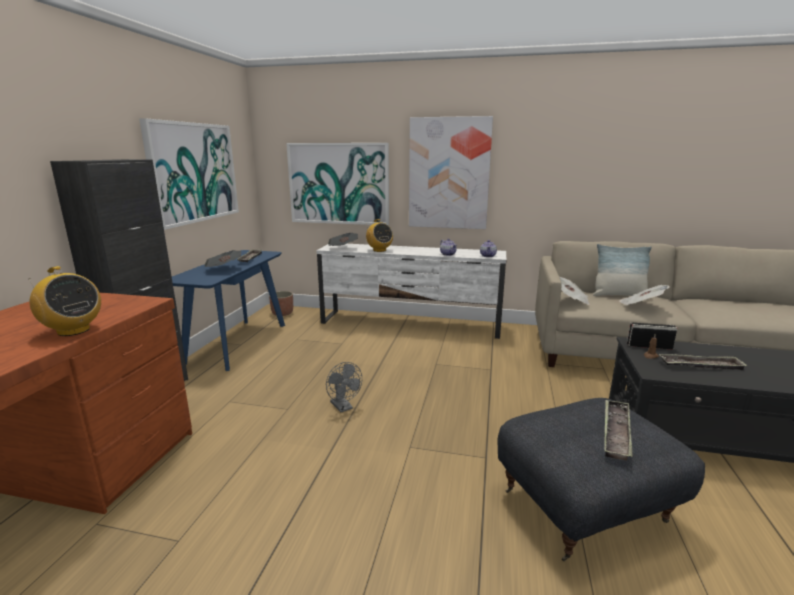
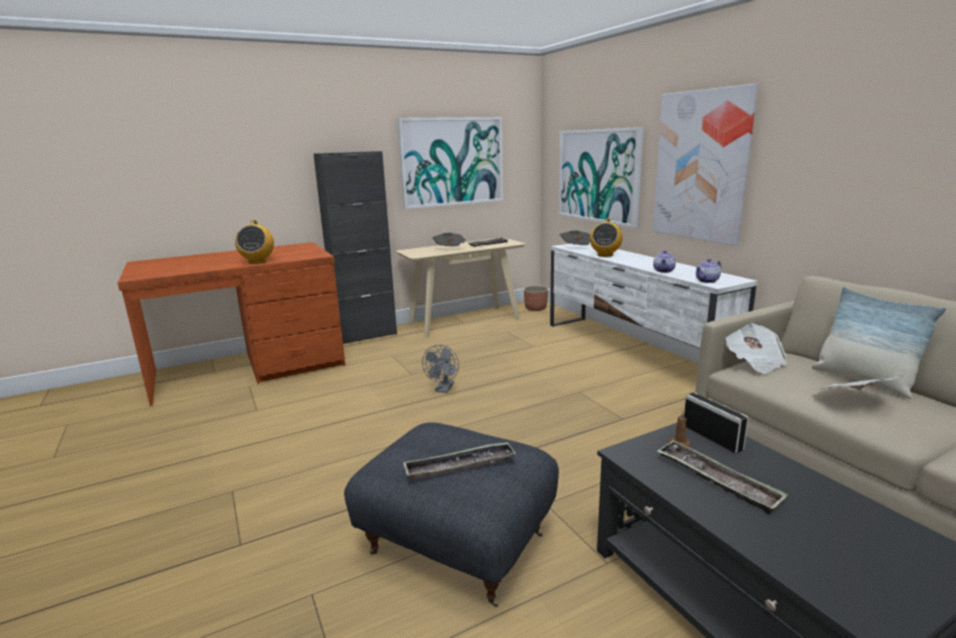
camera: 50 degrees right, 0 degrees up
blue console table [172,250,285,371] -> beige console table [396,238,525,337]

